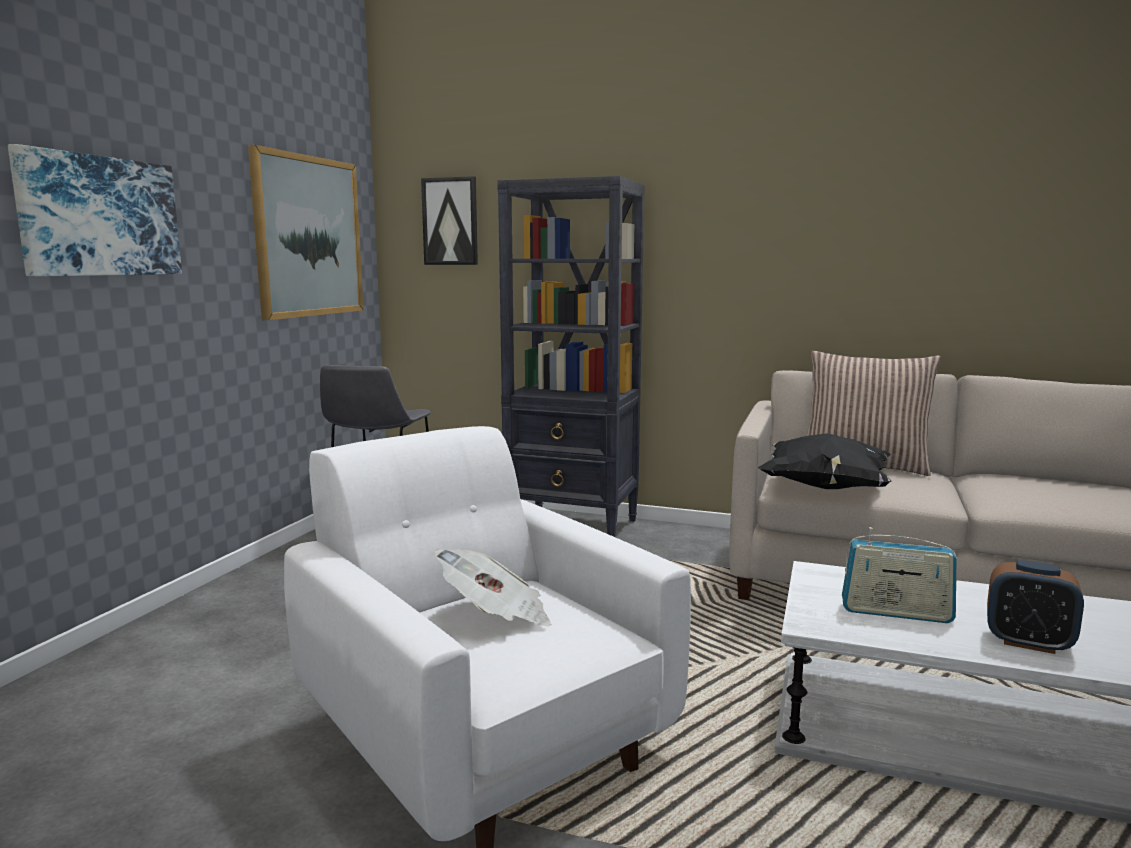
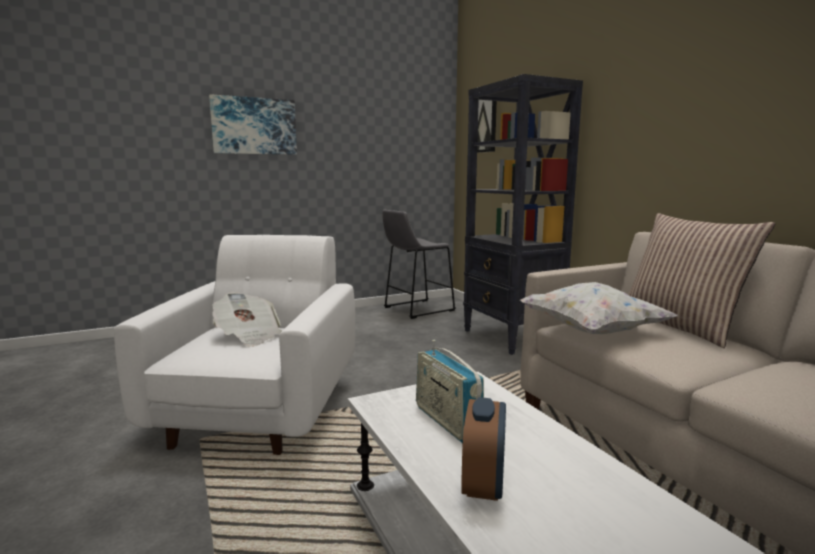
camera: 45 degrees right, 0 degrees up
picture [248,145,364,320] -> none
black pillow [758,433,891,489] -> white pillow [520,282,677,334]
alarm clock [987,560,1084,654] -> alarm clock turned 150 degrees counterclockwise [461,397,506,501]

